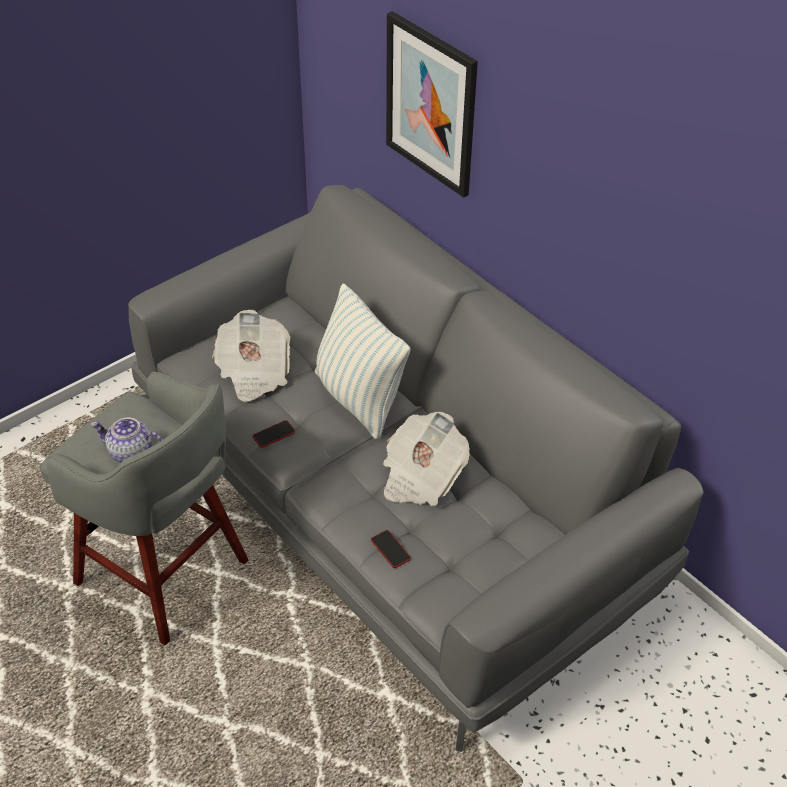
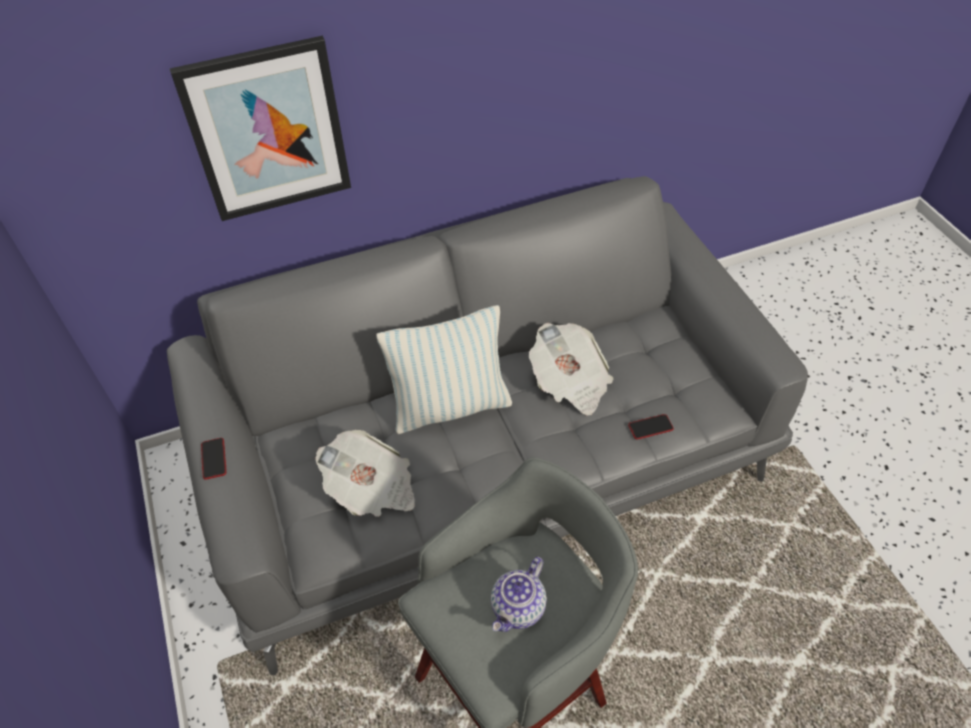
camera: 70 degrees left, 5 degrees up
phone [252,420,295,448] -> phone moved to [201,438,226,480]

